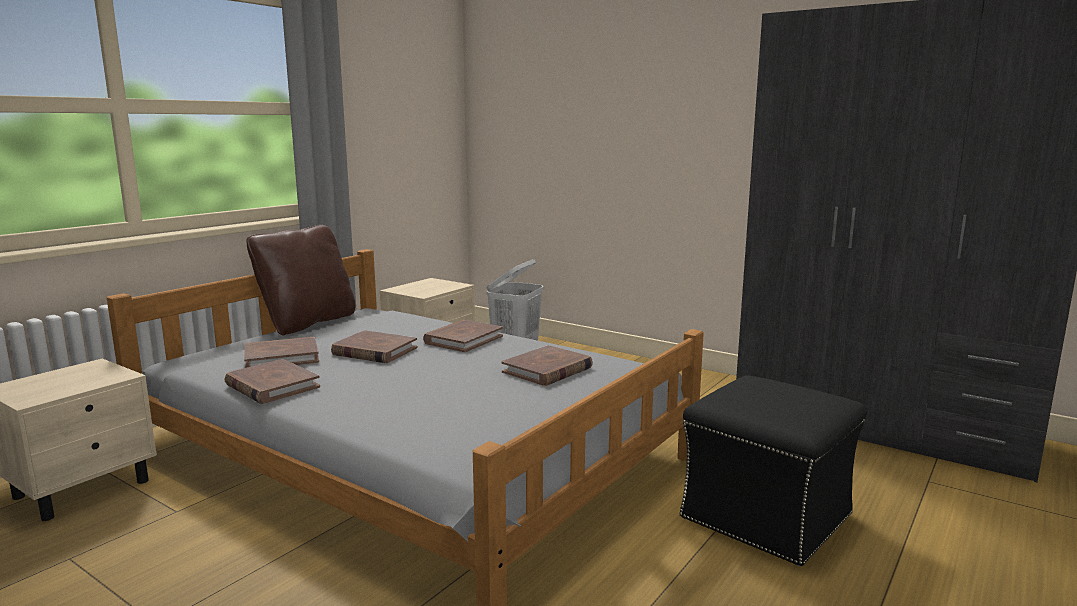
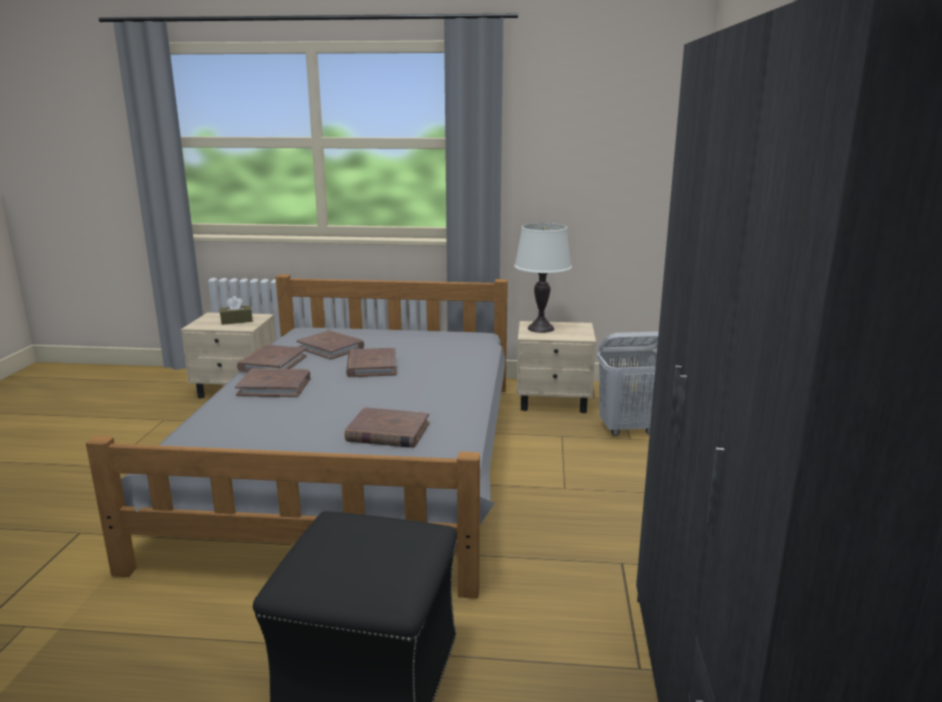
camera: 60 degrees right, 5 degrees up
brown pillow [246,225,356,335] -> none
brown book [423,320,503,352] -> brown book moved to [235,369,310,397]
none -> brown tissue box [220,296,253,325]
none -> white table lamp [514,223,572,333]

